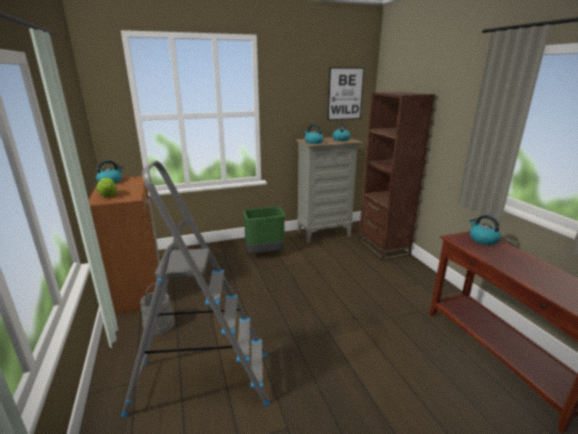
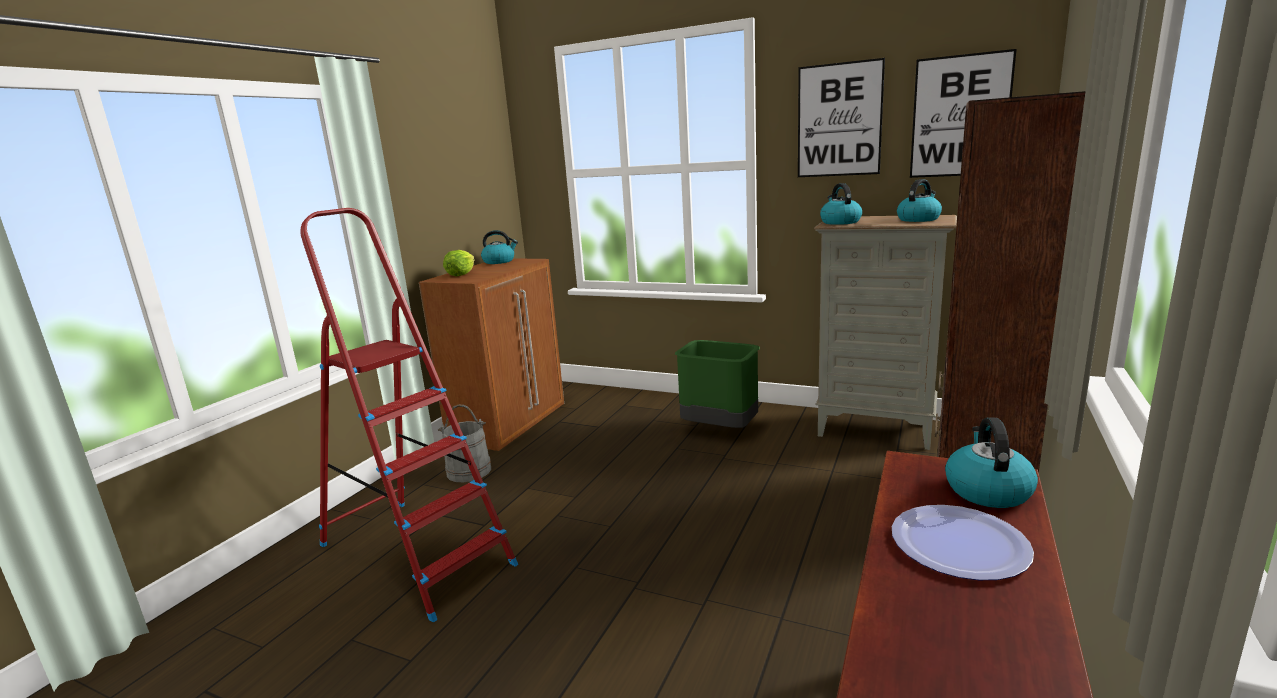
camera: 45 degrees right, 5 degrees down
grey step ladder [121,161,270,417] -> red step ladder [300,208,518,622]
none -> picture [798,58,885,177]
none -> plate [892,505,1034,580]

